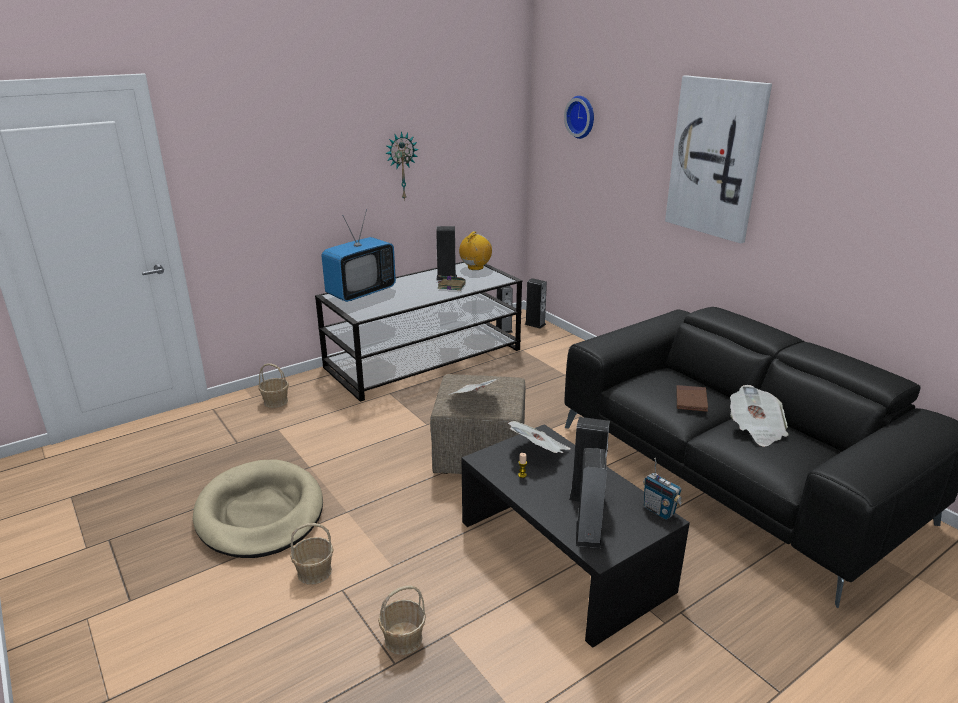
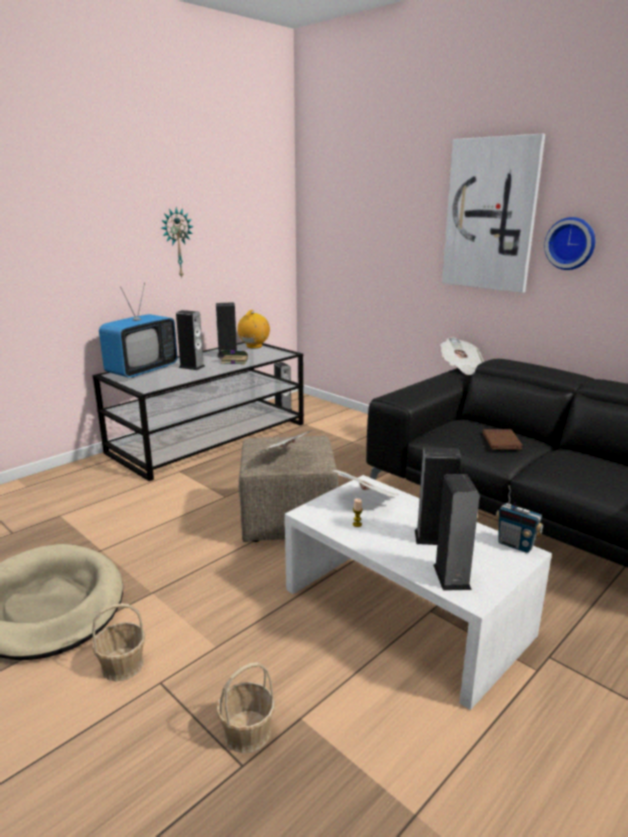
camera: 10 degrees left, 5 degrees down
basket [259,363,289,408] -> none
black coffee table [462,424,690,648] -> white coffee table [285,475,552,710]
speaker [524,278,547,328] -> speaker moved to [176,310,205,370]
wall clock [564,96,594,139] -> wall clock moved to [544,217,595,270]
newspaper [730,385,789,447] -> newspaper moved to [440,337,484,375]

